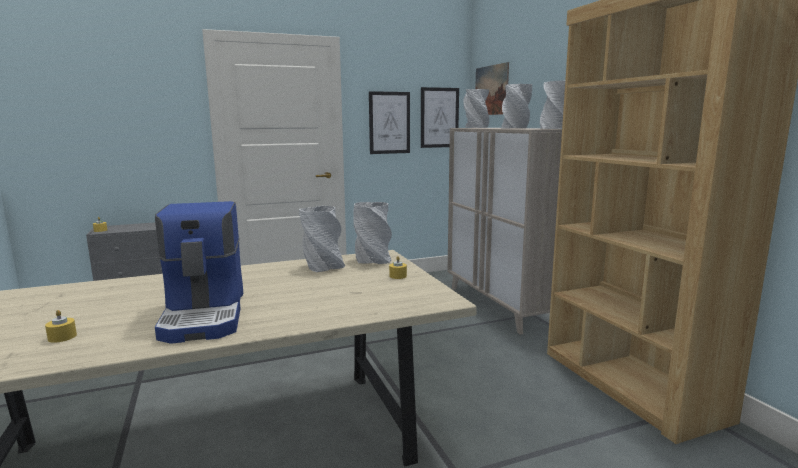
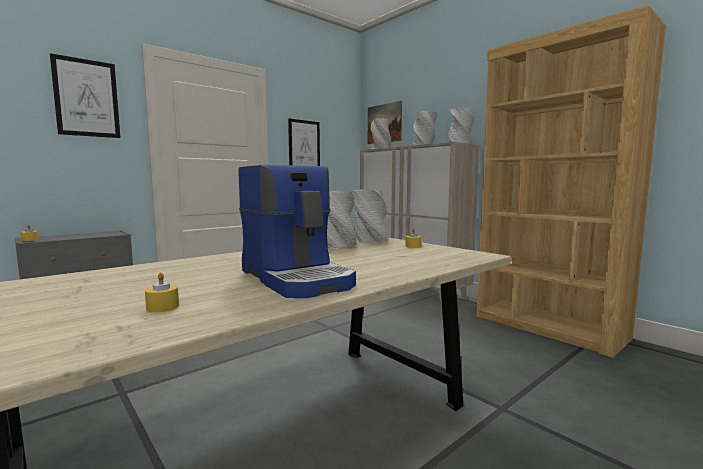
camera: 20 degrees left, 5 degrees down
picture [421,87,459,148] -> picture moved to [50,53,120,138]

